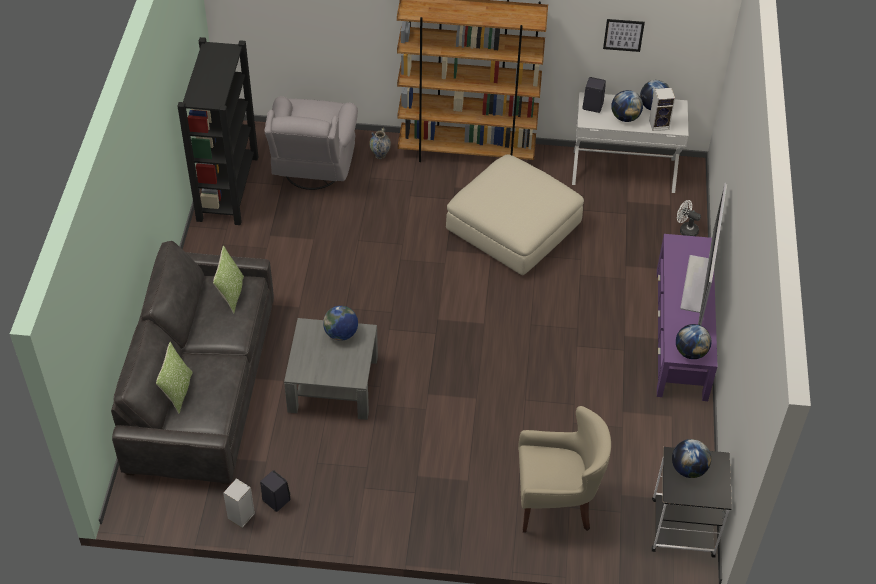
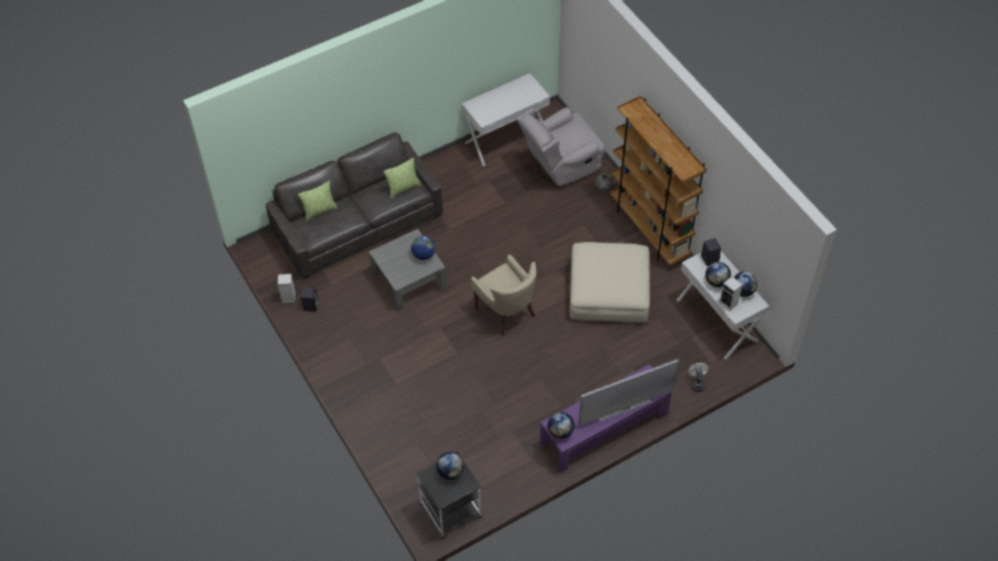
camera: 55 degrees right, 5 degrees up
black bookcase [177,37,258,225] -> white console table [462,73,550,166]
beige armchair [518,406,611,533] -> beige armchair moved to [471,255,537,336]
picture [603,19,645,52] -> none

